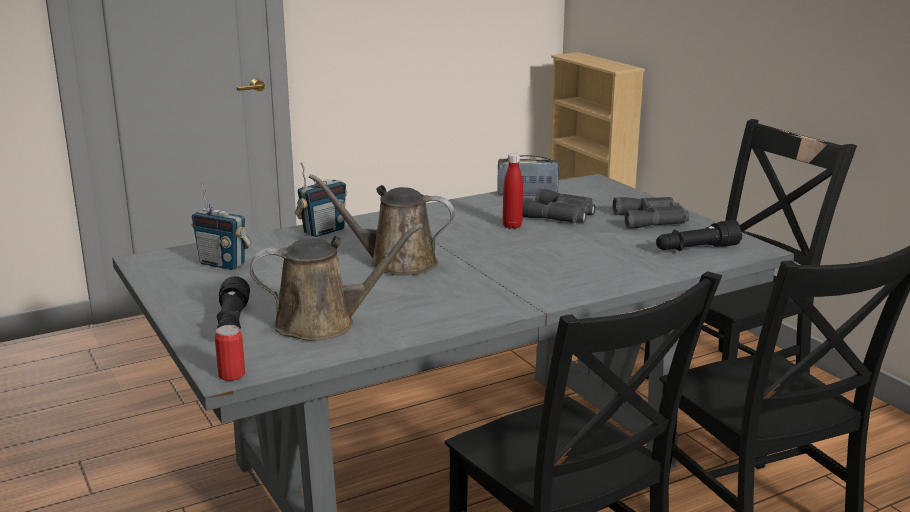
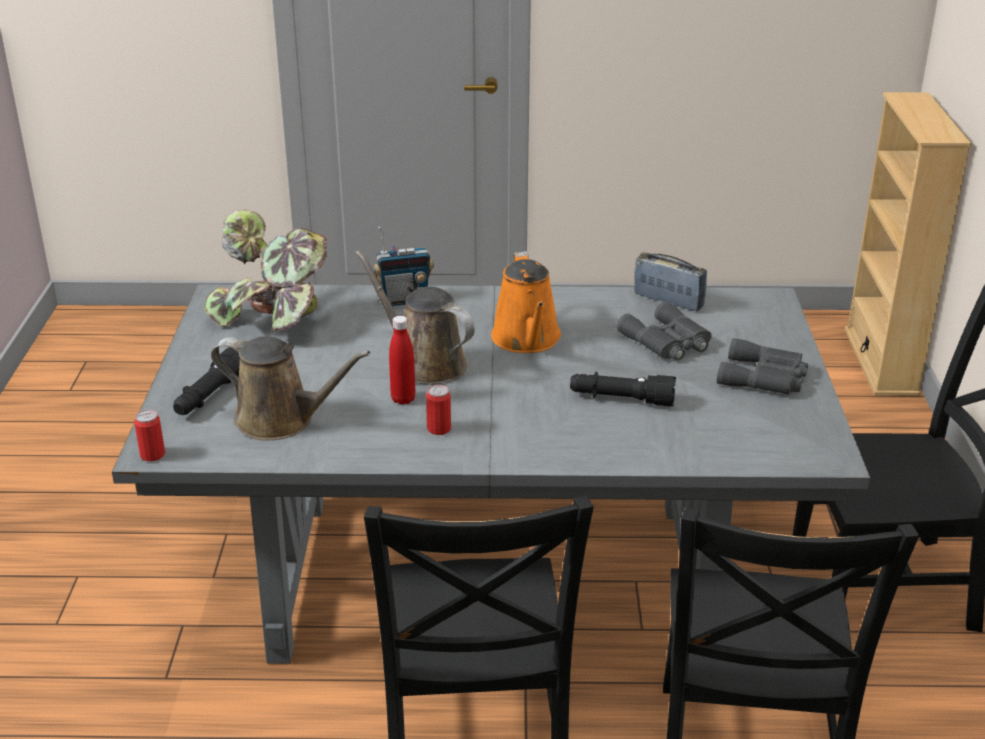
camera: 30 degrees right, 10 degrees up
radio [192,182,252,270] -> potted plant [204,209,327,332]
red bottle [503,154,523,229] -> red bottle moved to [389,316,415,405]
black flashlight [656,220,742,251] -> black flashlight moved to [570,372,676,407]
none -> can [426,385,451,435]
none -> orange watering can [491,251,561,353]

